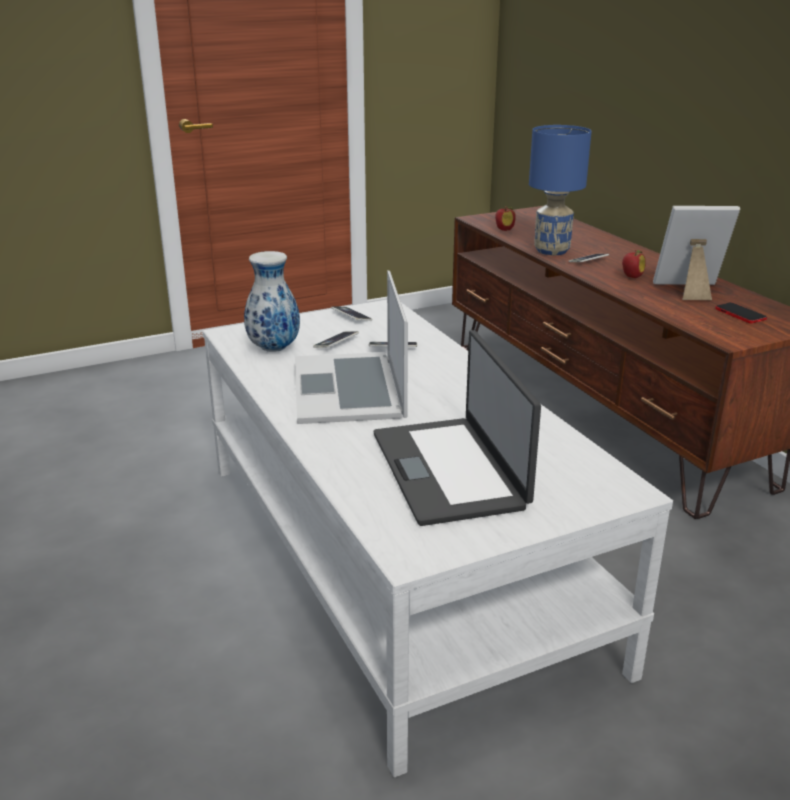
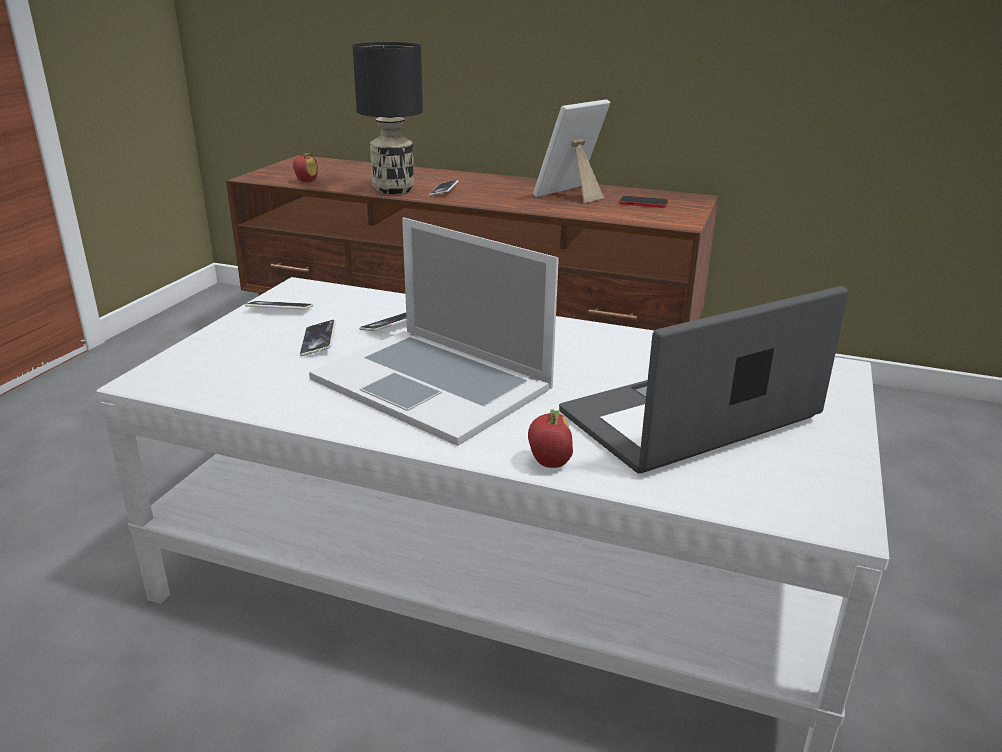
camera: 45 degrees left, 0 degrees up
vase [244,251,300,352] -> none
laptop [374,330,541,526] -> laptop turned 120 degrees clockwise [559,286,849,474]
blue table lamp [529,125,592,255] -> black table lamp [352,42,423,194]
apple [622,250,646,278] -> apple moved to [528,409,573,468]

